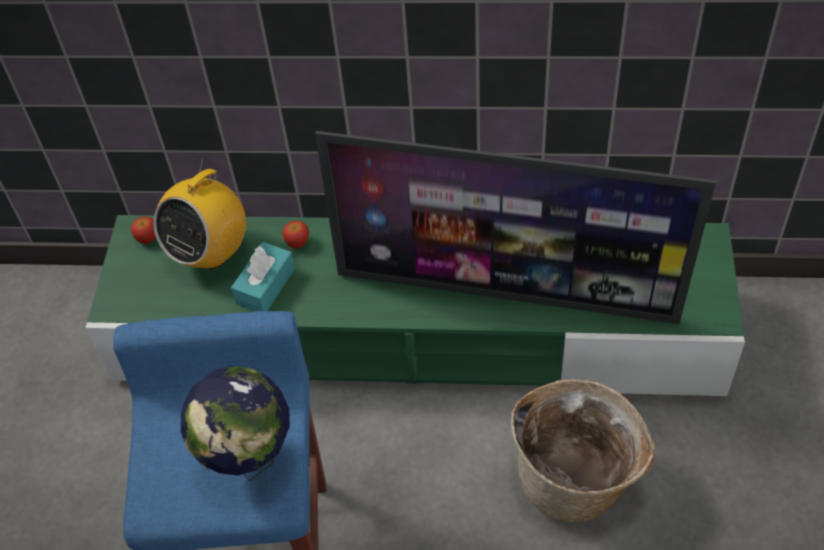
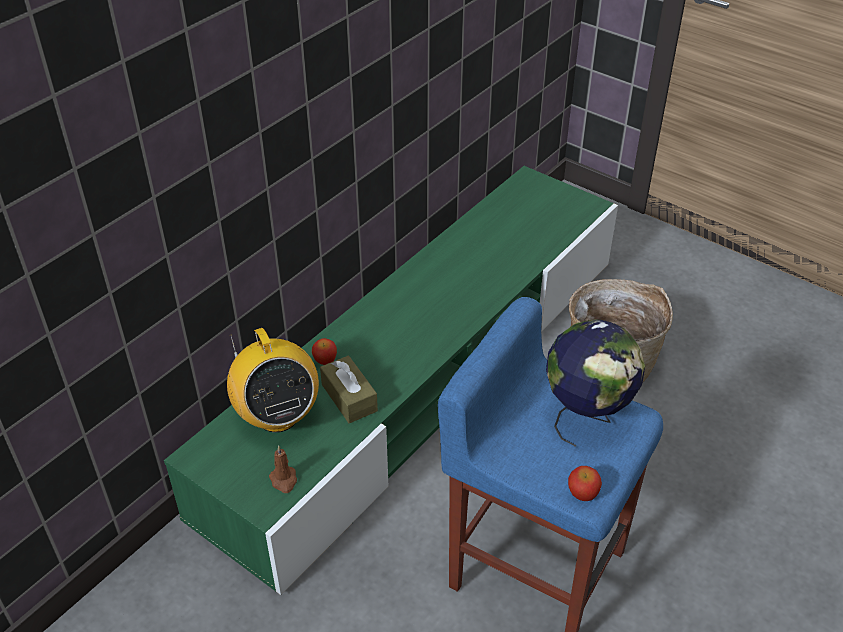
camera: 60 degrees left, 10 degrees down
apple [131,217,156,244] -> apple moved to [568,466,602,501]
turquoise tissue box [231,242,295,311] -> brown tissue box [320,356,378,423]
television [315,131,716,324] -> none
none -> brown candle [269,445,297,493]

